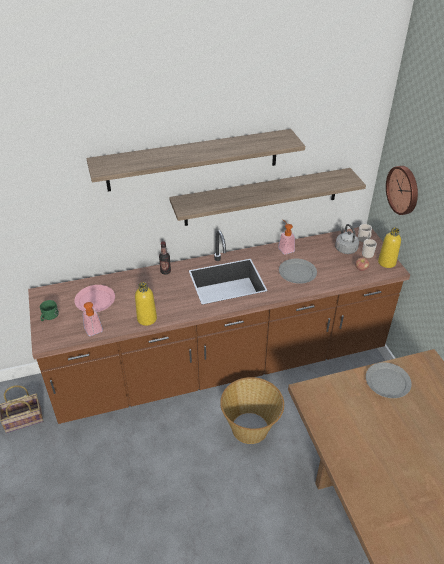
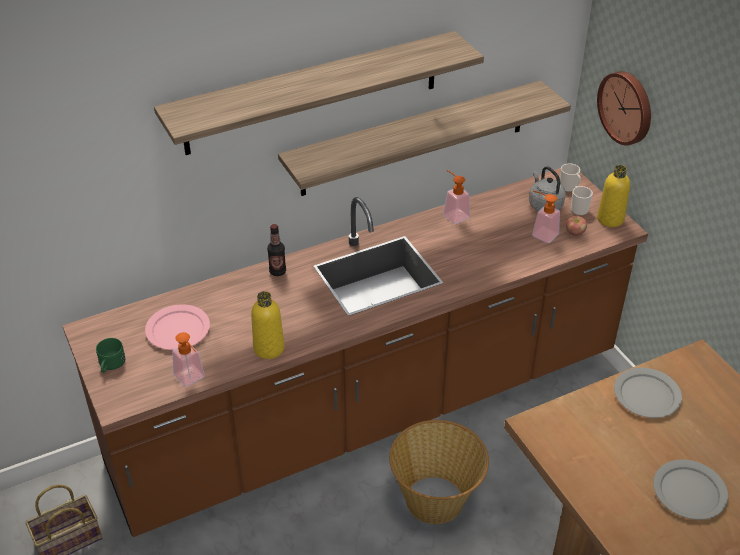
camera: 10 degrees left, 0 degrees up
grey plate [279,259,317,284] -> grey plate moved to [653,460,728,520]
none -> soap dispenser [532,191,560,243]

